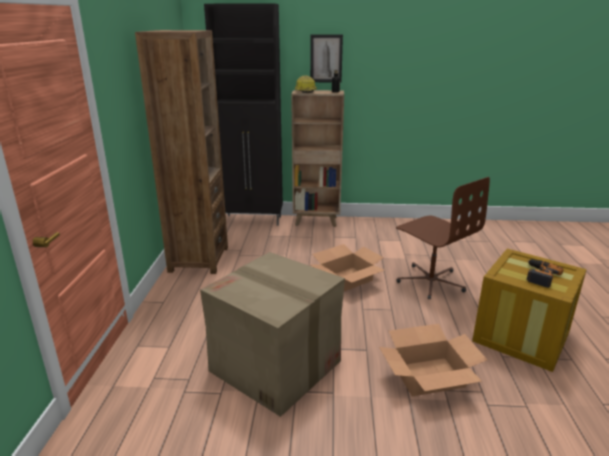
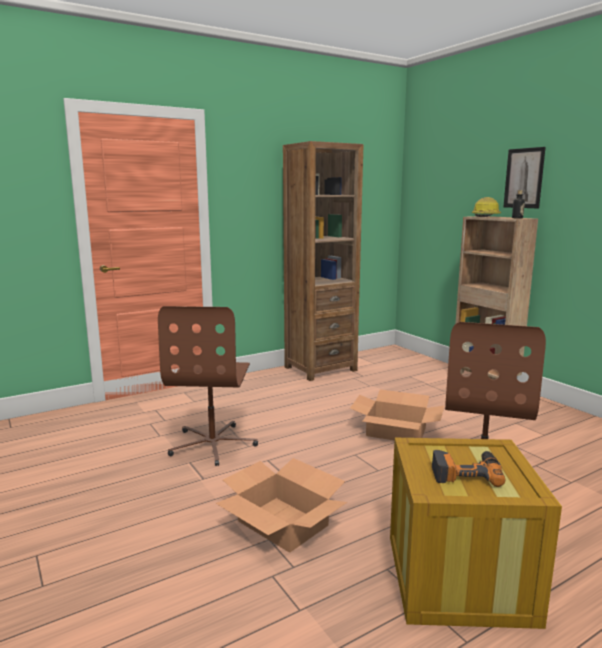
camera: 55 degrees right, 10 degrees down
cardboard box [200,252,345,417] -> brown office chair [158,306,258,466]
black cabinet [204,4,283,226] -> none

